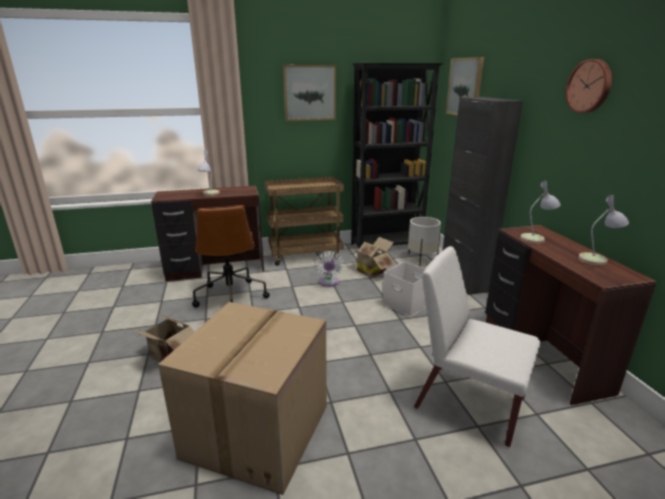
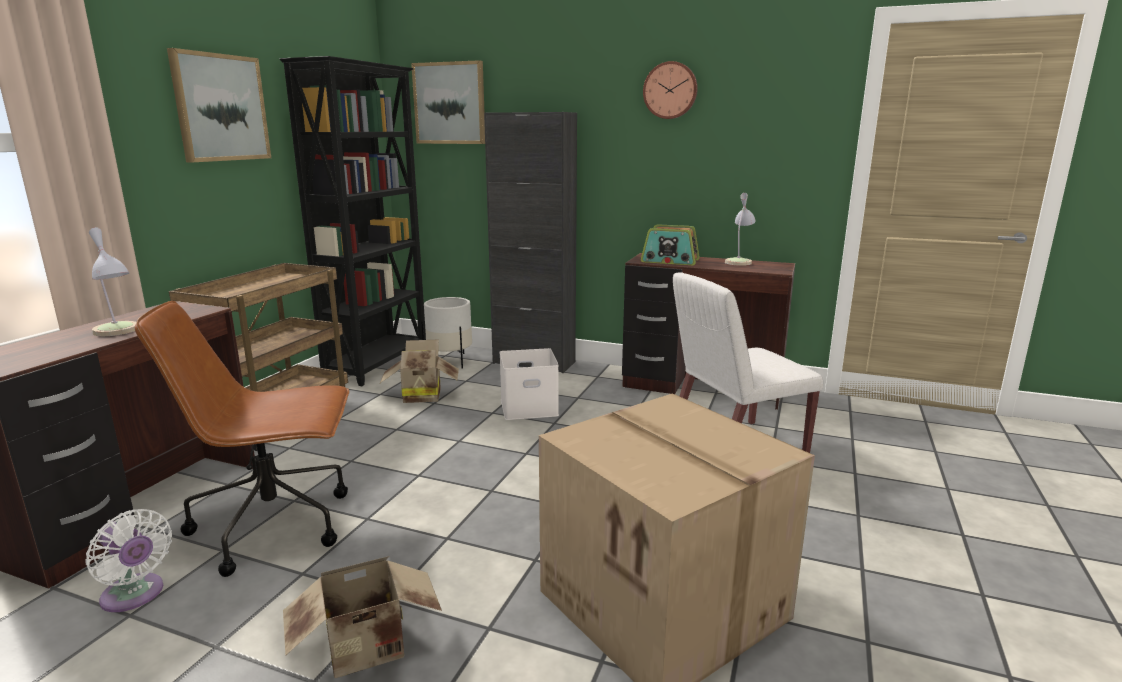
camera: 55 degrees left, 5 degrees down
brown office chair [192,205,270,307] -> brown office chair turned 150 degrees clockwise [135,301,349,577]
white fan [315,251,343,287] -> white fan moved to [85,509,172,612]
table lamp [520,181,561,243] -> radio [641,224,700,265]

